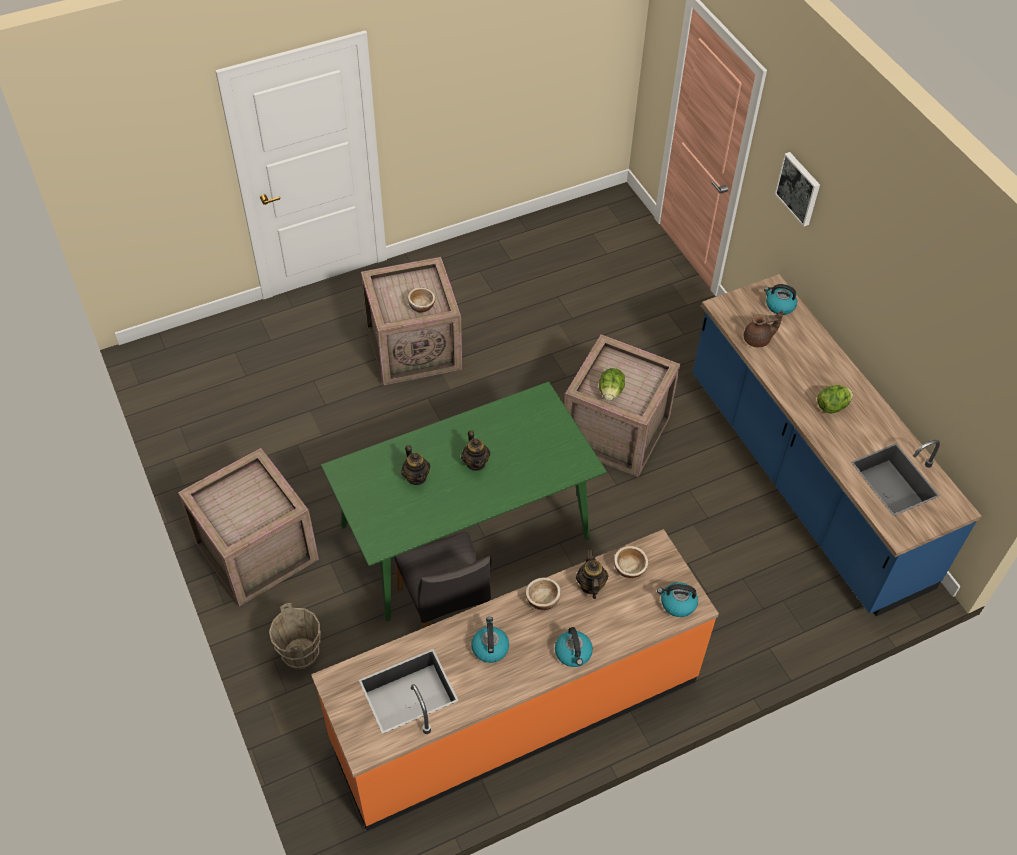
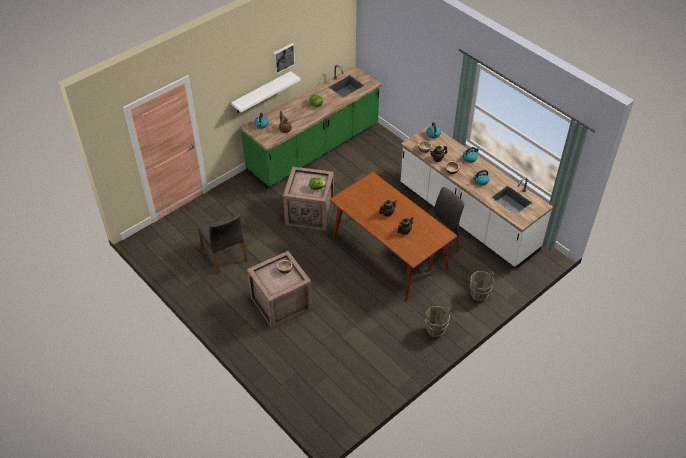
camera: 105 degrees left, 5 degrees down
crate [178,448,319,607] -> brown bucket [425,306,450,338]
orange counter [311,529,719,831] -> white counter [401,124,553,269]
green dining table [321,381,607,622] -> brown dining table [329,172,457,301]
blue counter [693,274,981,616] -> green counter [240,65,382,189]
picture [775,152,820,227] -> picture moved to [273,43,295,74]
none -> grey chair [198,214,248,273]
none -> white shelf [231,71,301,113]

